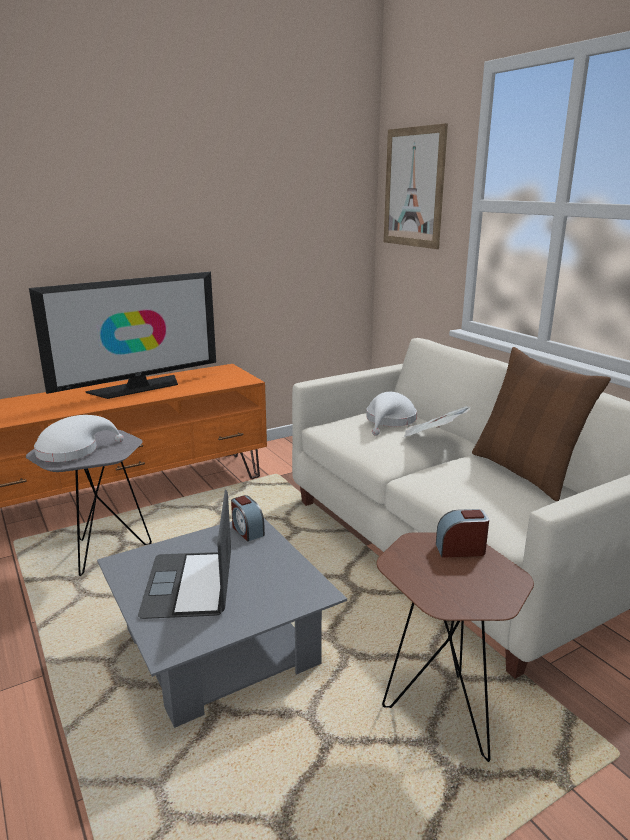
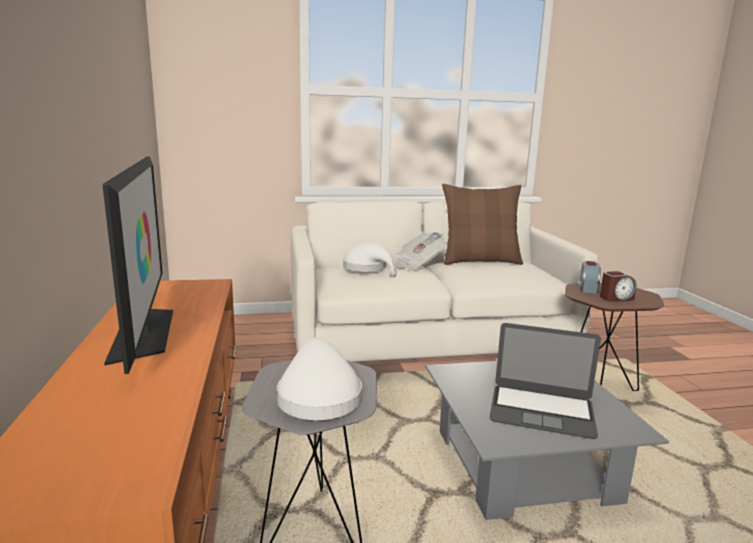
camera: 70 degrees left, 5 degrees down
alarm clock [231,495,265,542] -> alarm clock moved to [600,271,636,302]
picture [384,123,448,249] -> none

